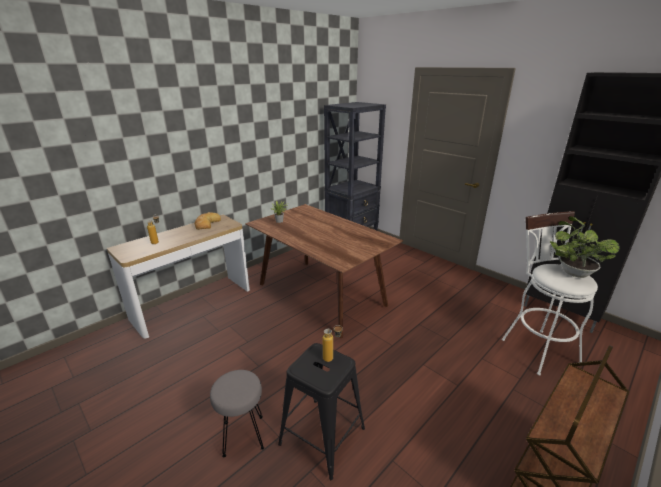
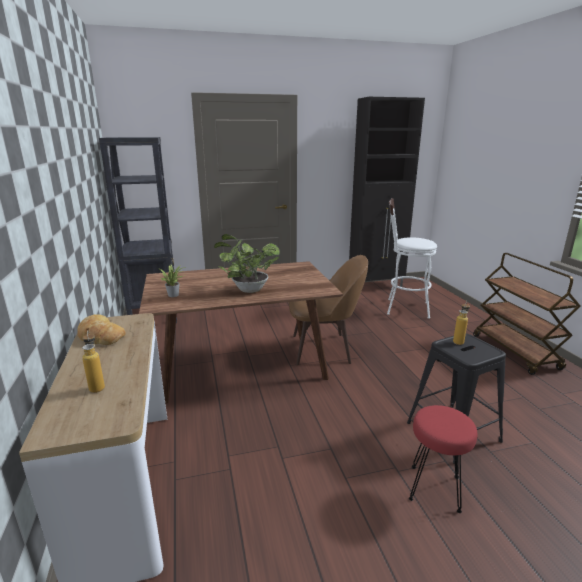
camera: 60 degrees left, 5 degrees down
grey stool [210,370,264,457] -> red stool [409,405,477,513]
potted plant [550,216,620,278] -> potted plant moved to [214,234,280,293]
none -> brown chair [289,255,368,365]

